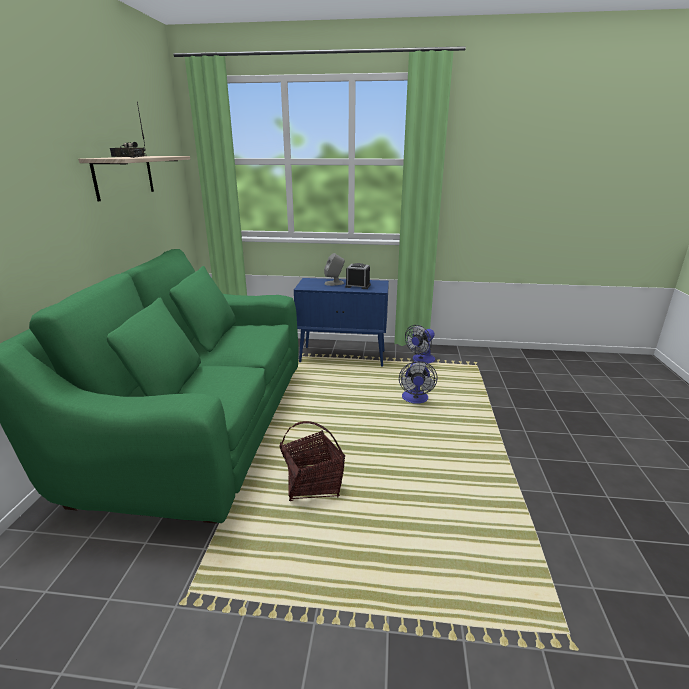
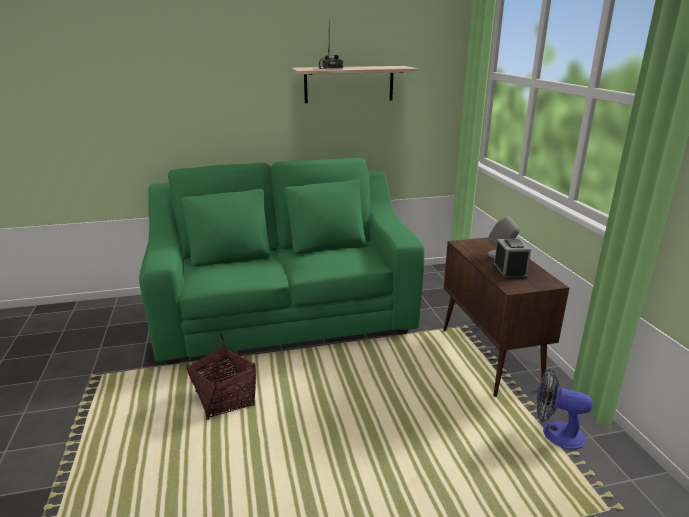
camera: 70 degrees right, 0 degrees up
blue cabinet [294,278,389,367] -> brown cabinet [443,237,569,397]
fan [399,361,438,404] -> none

